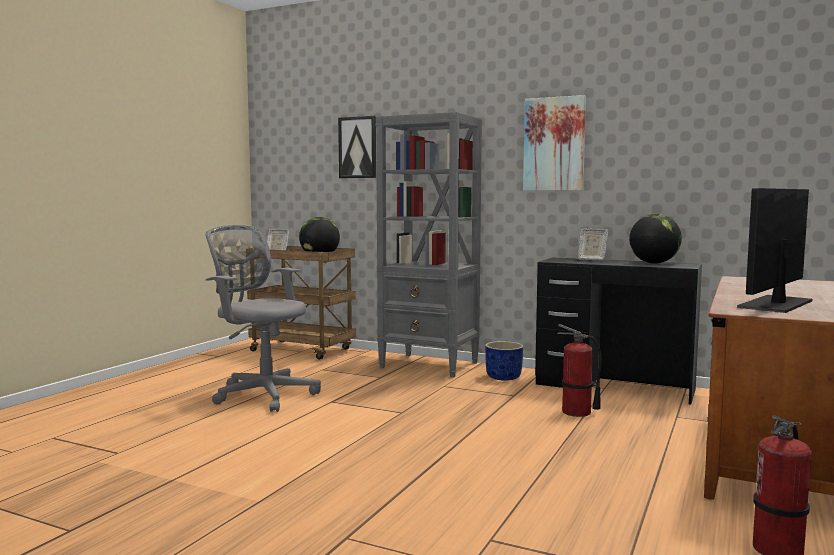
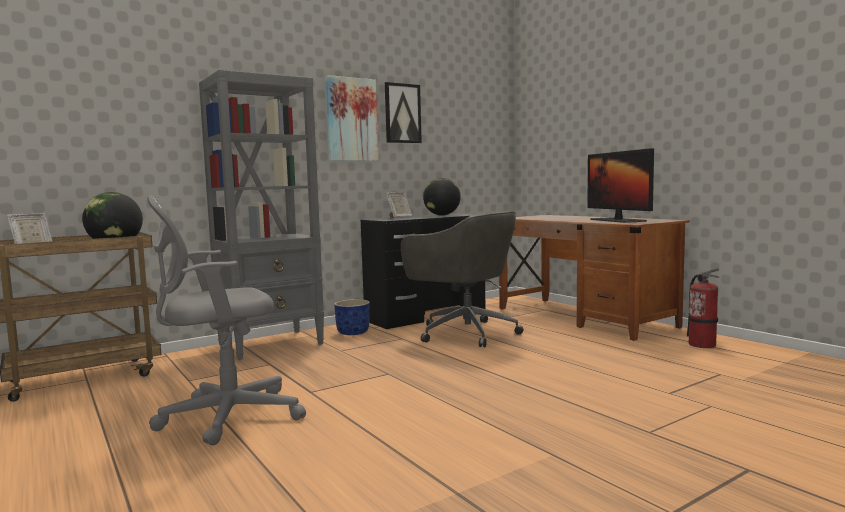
camera: 60 degrees left, 0 degrees up
picture [338,116,376,178] -> picture moved to [385,82,422,143]
fire extinguisher [557,324,602,417] -> grey office chair [401,211,524,347]

